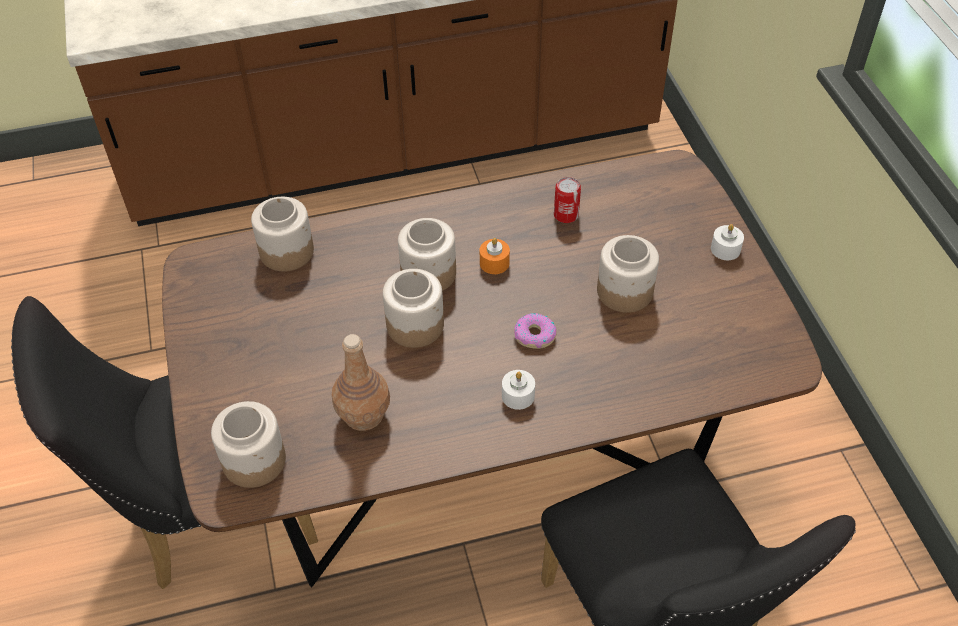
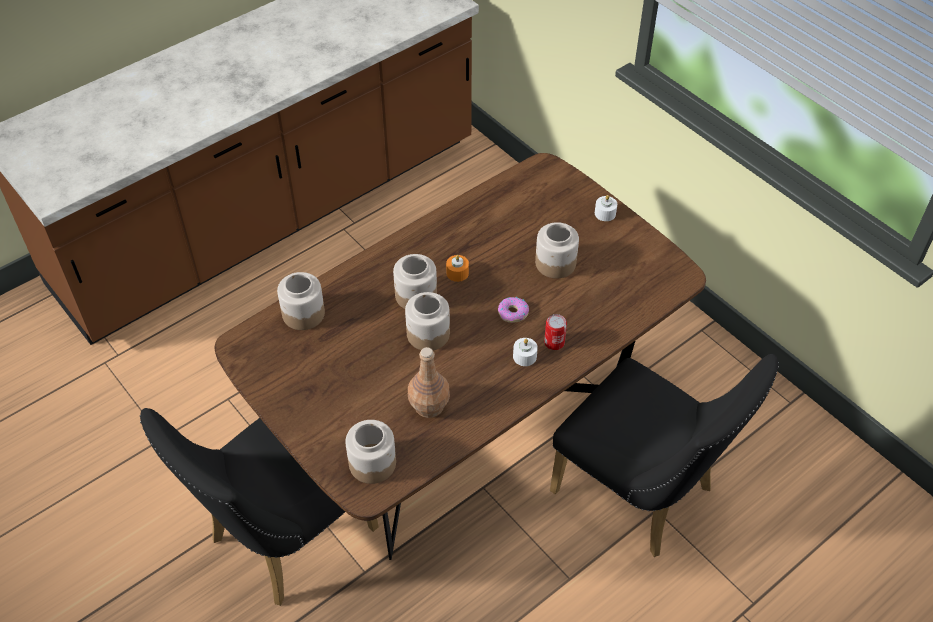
camera: 25 degrees left, 0 degrees up
can [554,177,581,223] -> can moved to [544,314,567,350]

